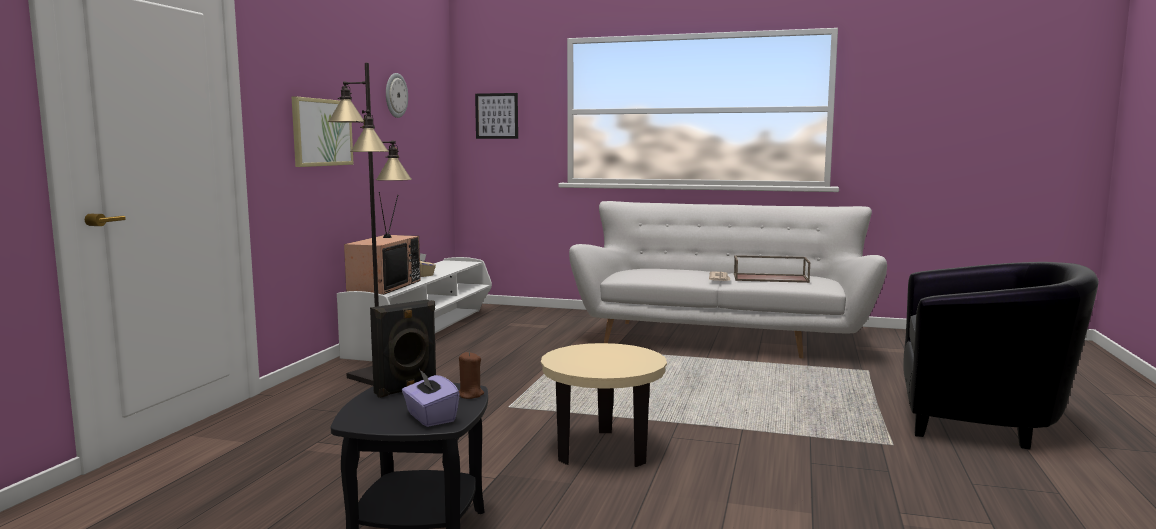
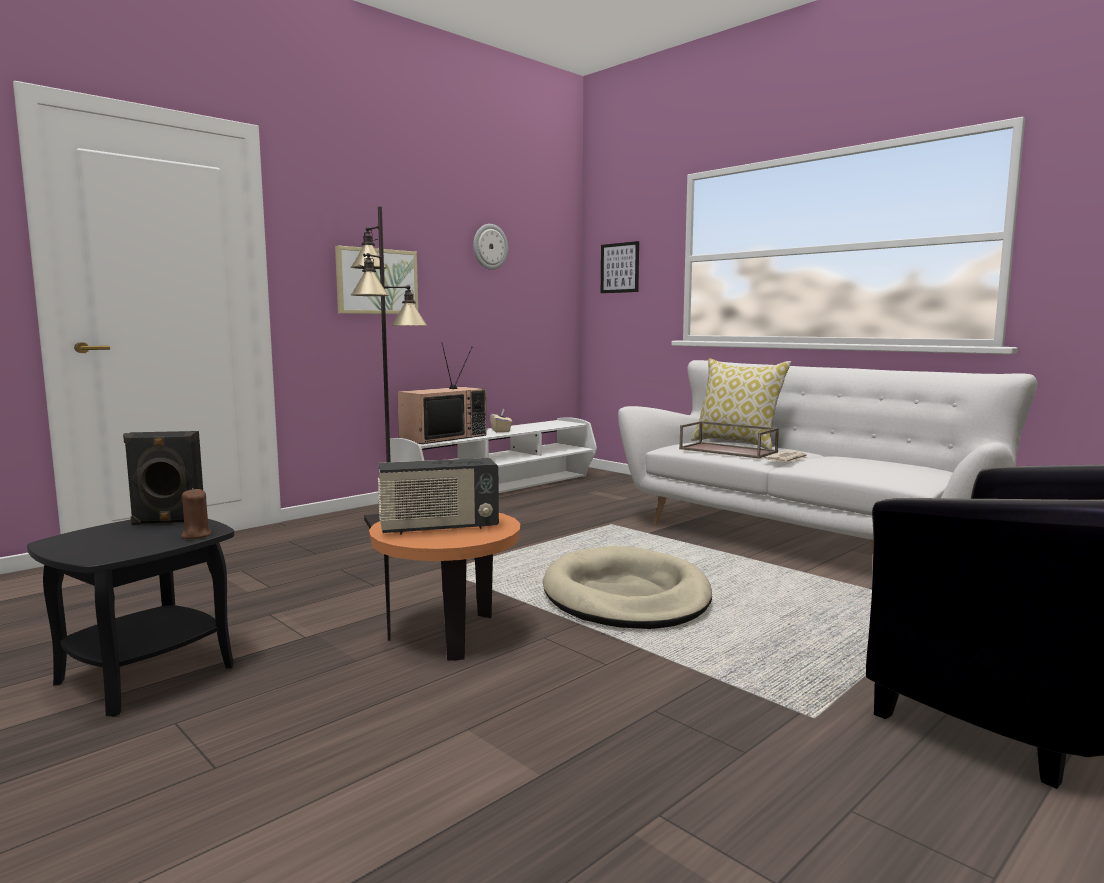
camera: 30 degrees right, 0 degrees up
purple tissue box [402,369,460,427] -> none
beige side table [541,343,667,467] -> orange side table [369,513,520,661]
brown tray [734,255,810,283] -> brown tray moved to [679,421,779,459]
none -> radio [378,458,499,535]
none -> beige dog bed [543,546,712,629]
none -> pillow [691,358,791,450]

